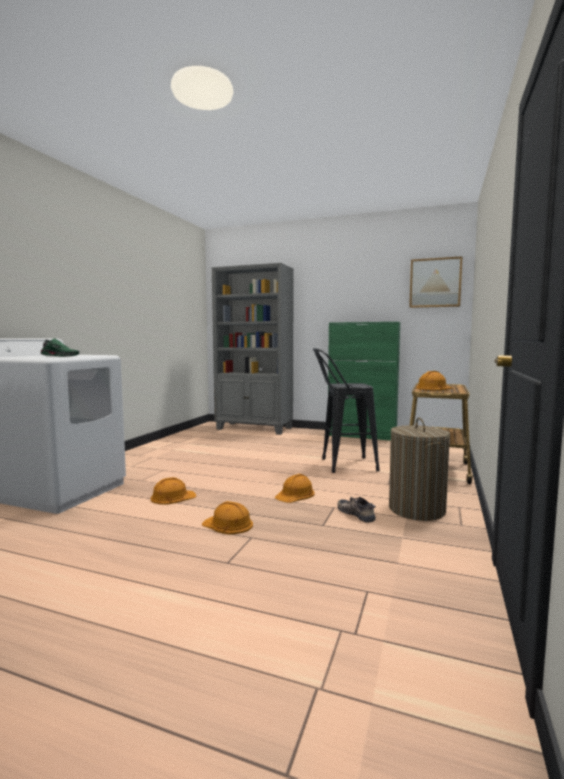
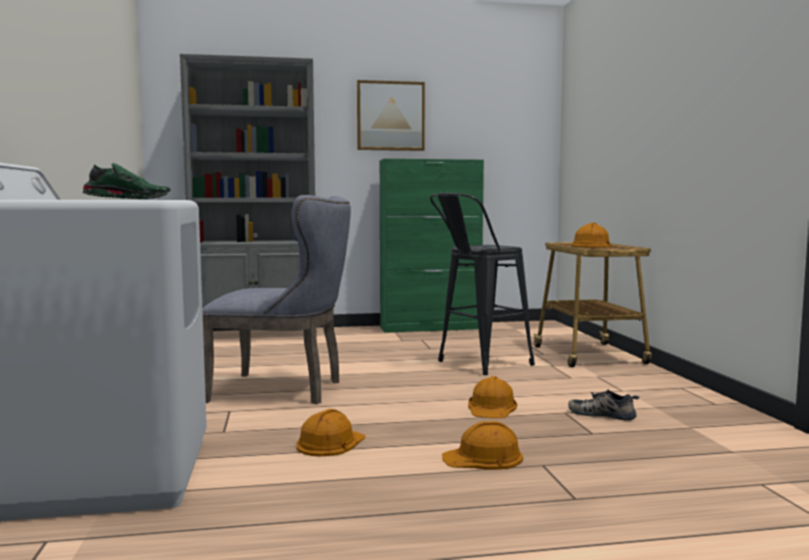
camera: 30 degrees left, 0 degrees up
laundry basket [389,418,450,521] -> none
picture [409,256,463,308] -> picture moved to [357,80,425,151]
none -> grey chair [202,195,351,404]

